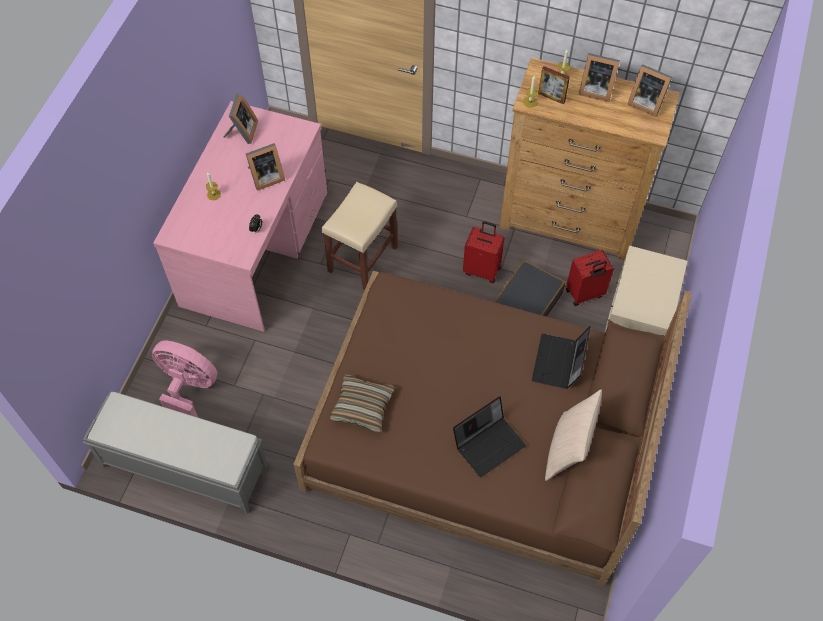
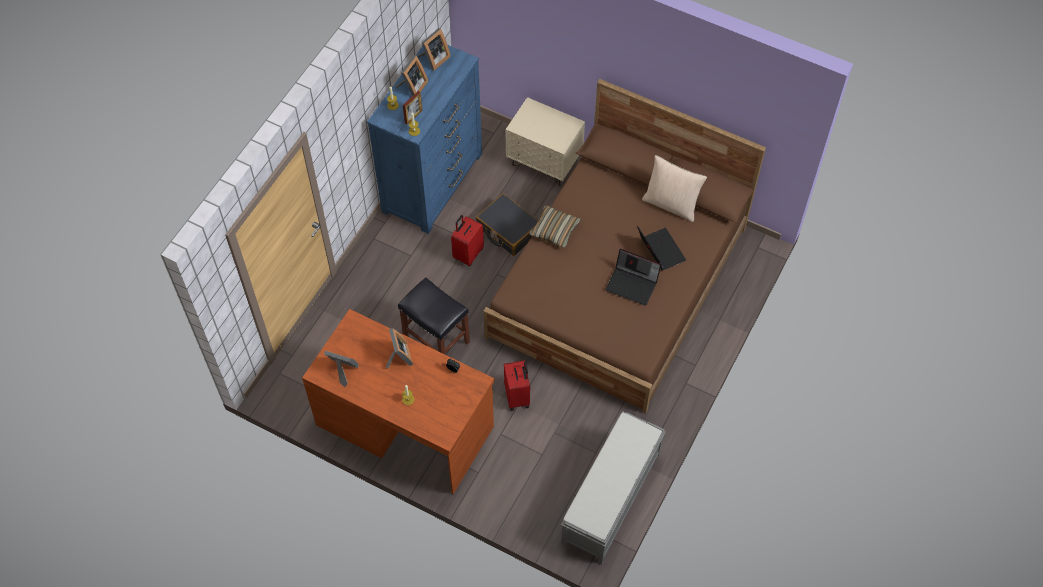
camera: 80 degrees left, 0 degrees up
pink fan [152,341,217,417] -> none
pink desk [153,101,327,332] -> brown desk [302,309,494,494]
beige stool [322,182,398,290] -> black stool [398,277,470,354]
pillow [330,374,395,433] -> pillow moved to [529,205,581,248]
brown dresser [500,58,680,260] -> blue dresser [367,45,482,234]
laptop [532,326,590,389] -> laptop moved to [605,249,661,306]
red suitcase [566,250,614,306] -> red suitcase moved to [504,360,530,411]

